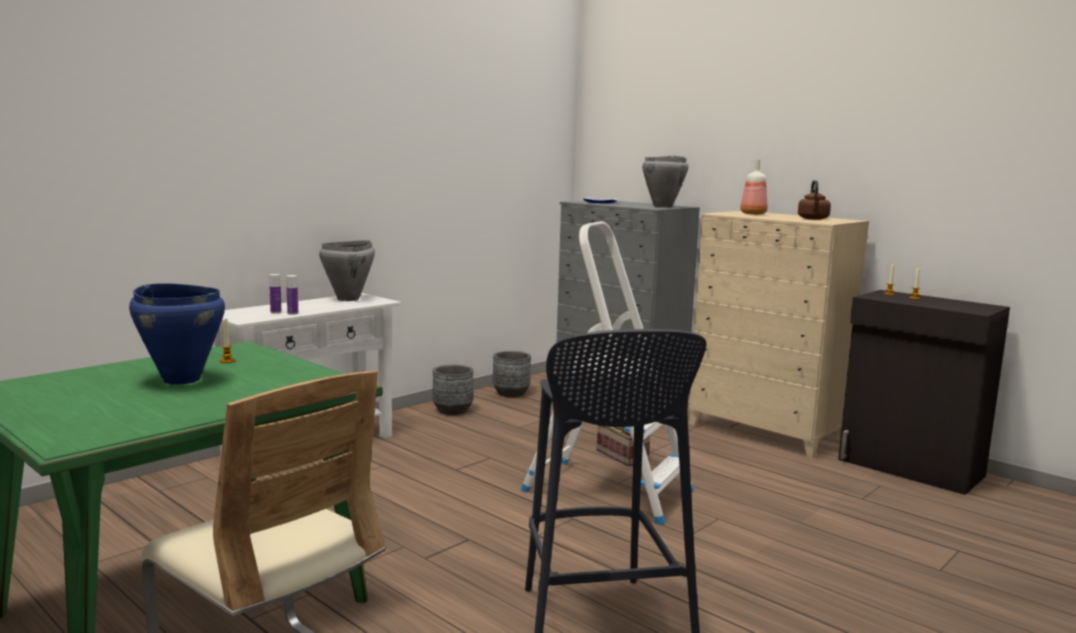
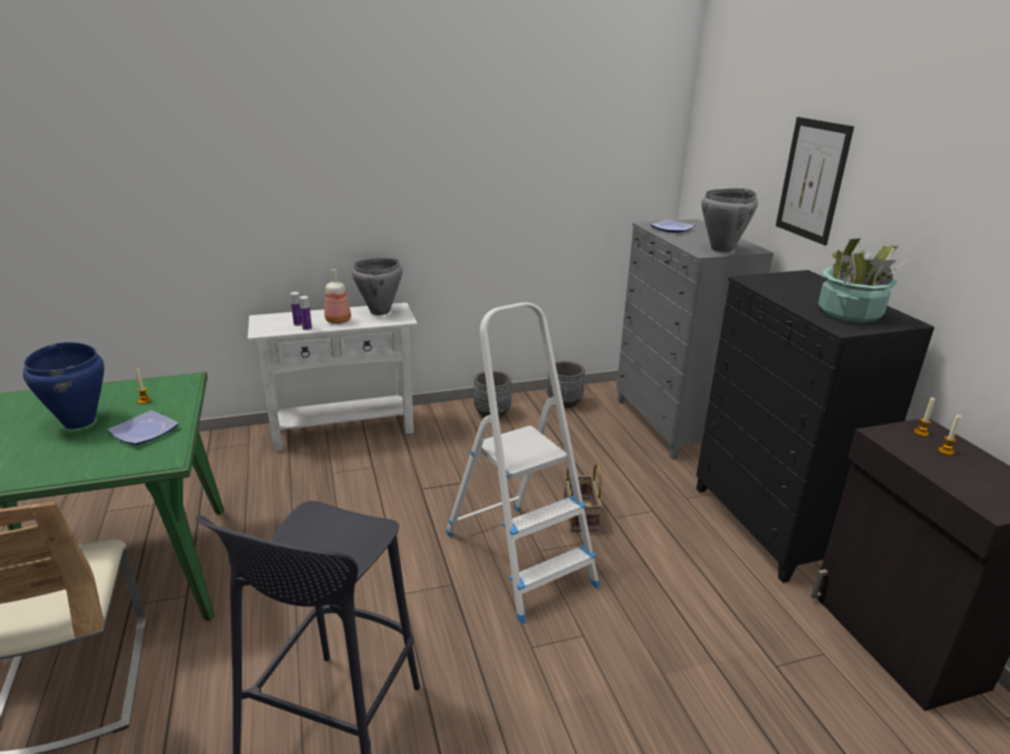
camera: 30 degrees right, 15 degrees up
beige dresser [689,211,869,459] -> black dresser [696,270,935,583]
bottle [740,159,768,215] -> bottle moved to [324,269,351,324]
brown kettle [798,180,831,220] -> potted plant [818,238,906,323]
none -> plate [107,410,179,445]
none -> picture [776,117,854,246]

